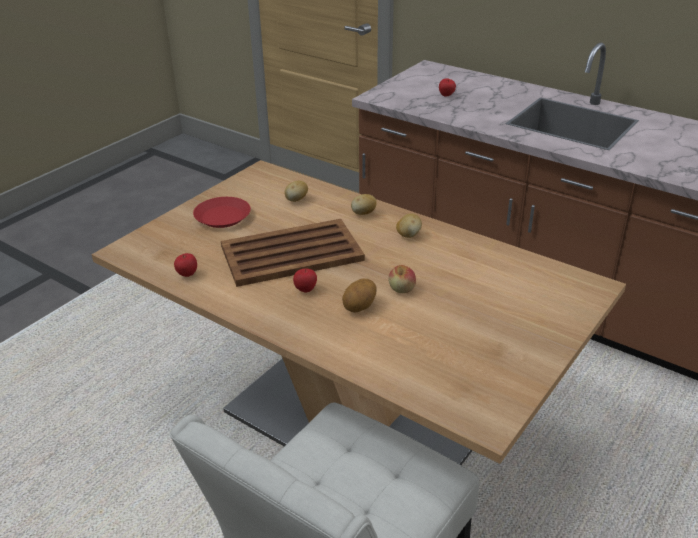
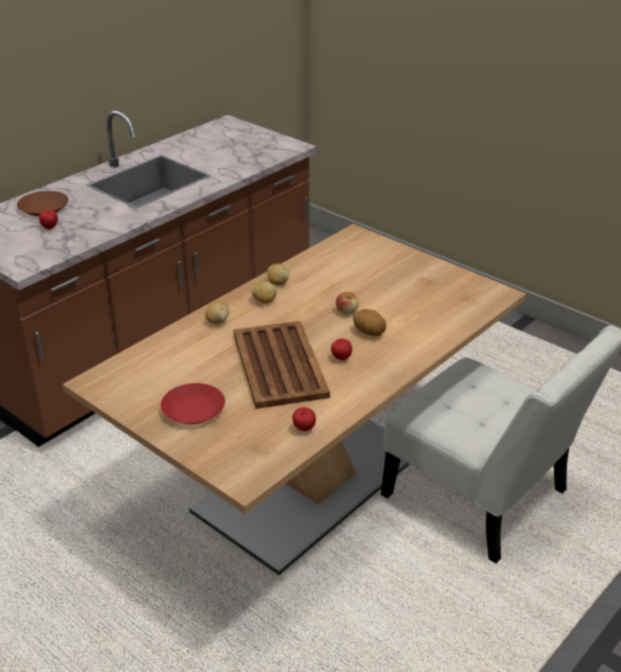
camera: 85 degrees left, 0 degrees up
potato [285,181,308,202] -> potato moved to [267,264,289,285]
none -> brown plate [17,191,68,216]

